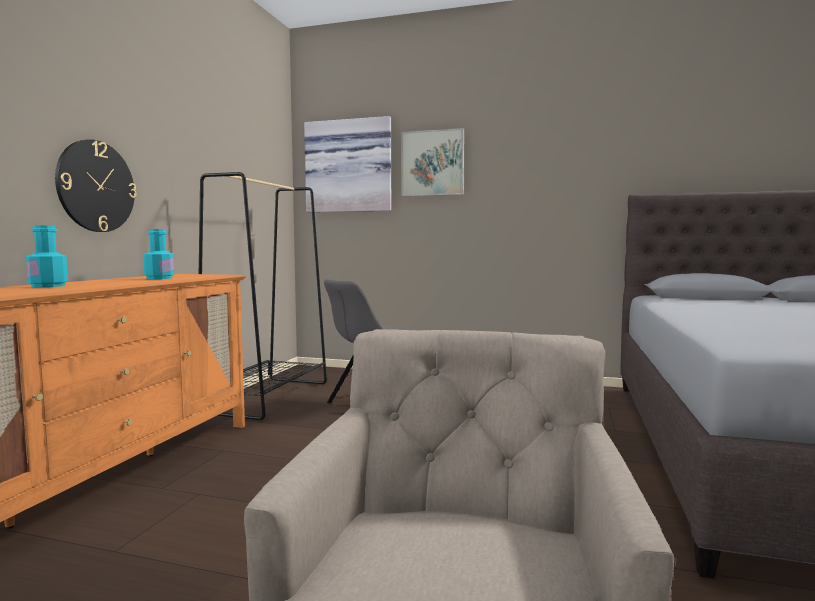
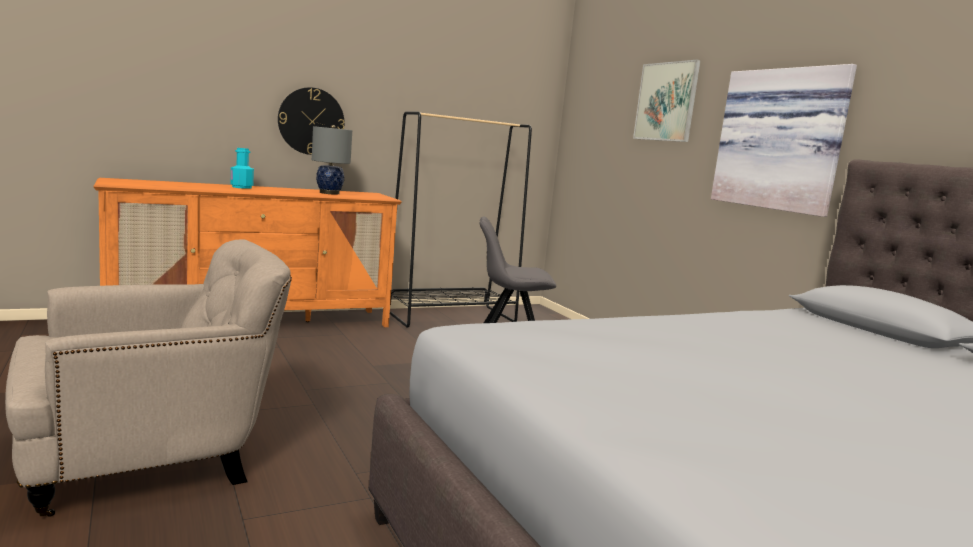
camera: 45 degrees right, 5 degrees up
turquoise bottle [143,229,174,279] -> grey table lamp [312,125,352,195]
picture [304,116,391,212] -> picture moved to [711,64,857,217]

